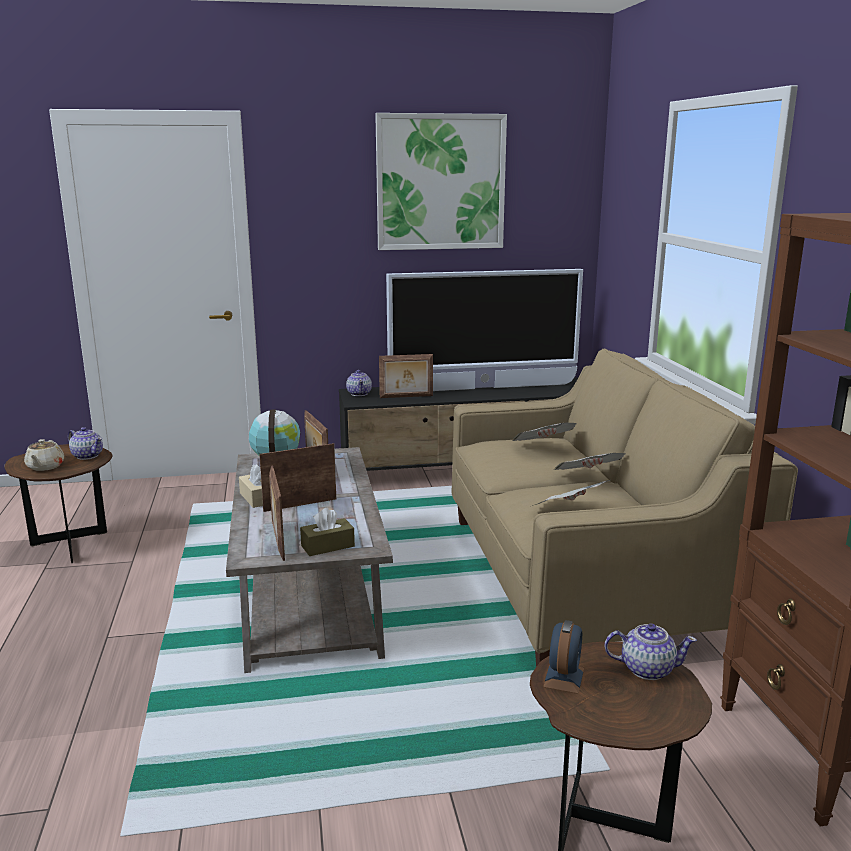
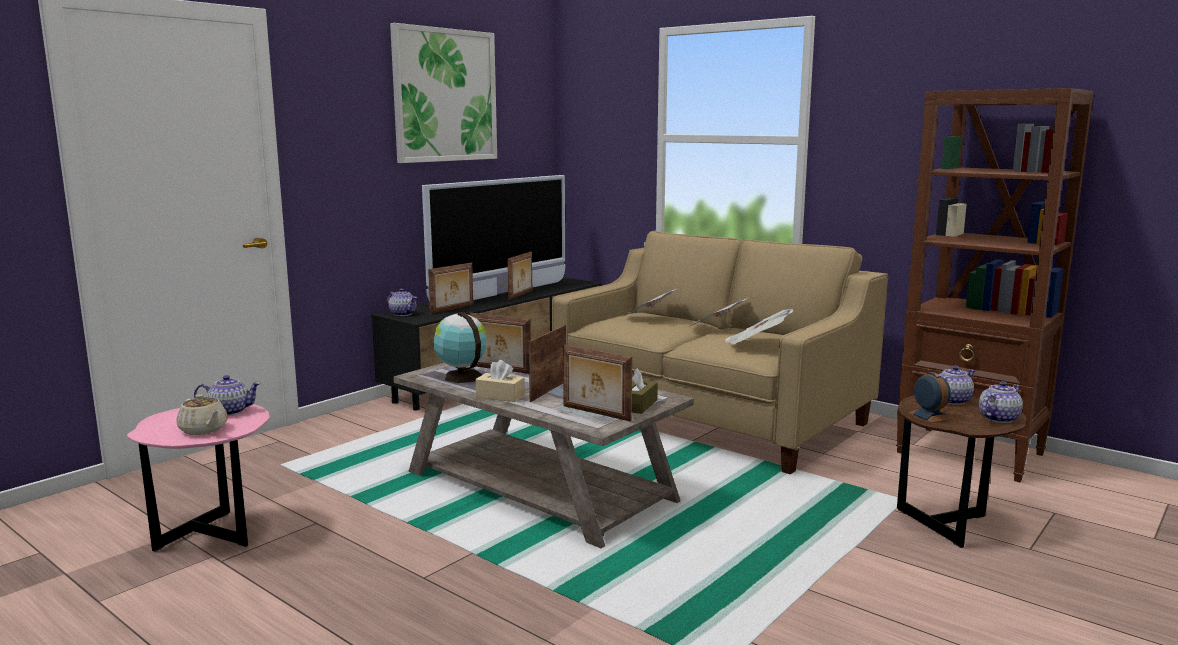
camera: 40 degrees left, 5 degrees down
brown side table [5,444,112,563] -> pink side table [127,404,270,552]
none -> picture frame [507,252,532,300]
none -> teapot [979,381,1023,423]

